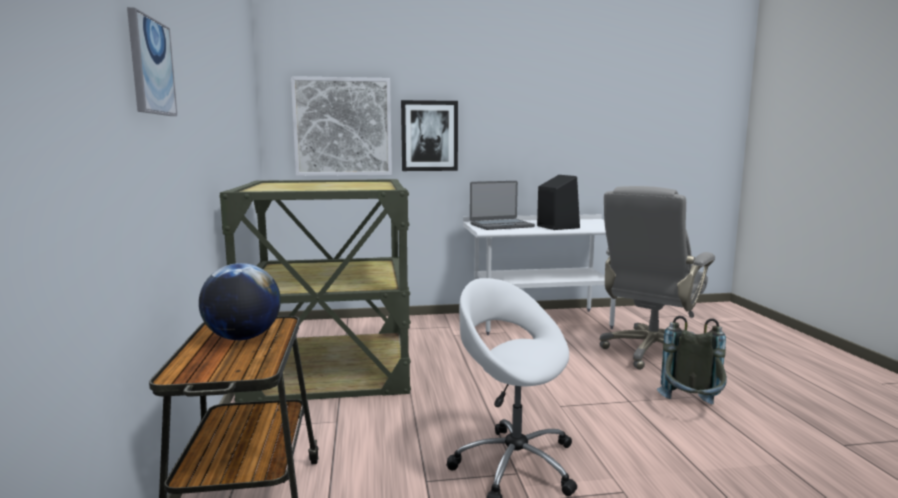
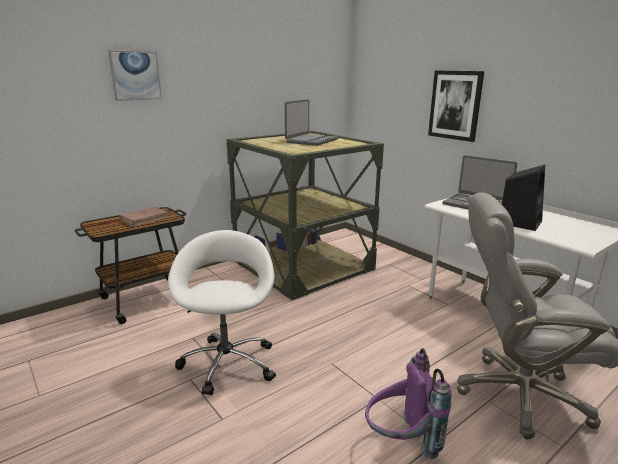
camera: 60 degrees right, 10 degrees up
globe [199,263,281,340] -> brown book [120,207,170,227]
picture [291,76,392,176] -> none
grey backpack [657,316,727,404] -> purple backpack [365,348,452,459]
none -> laptop [285,99,338,146]

